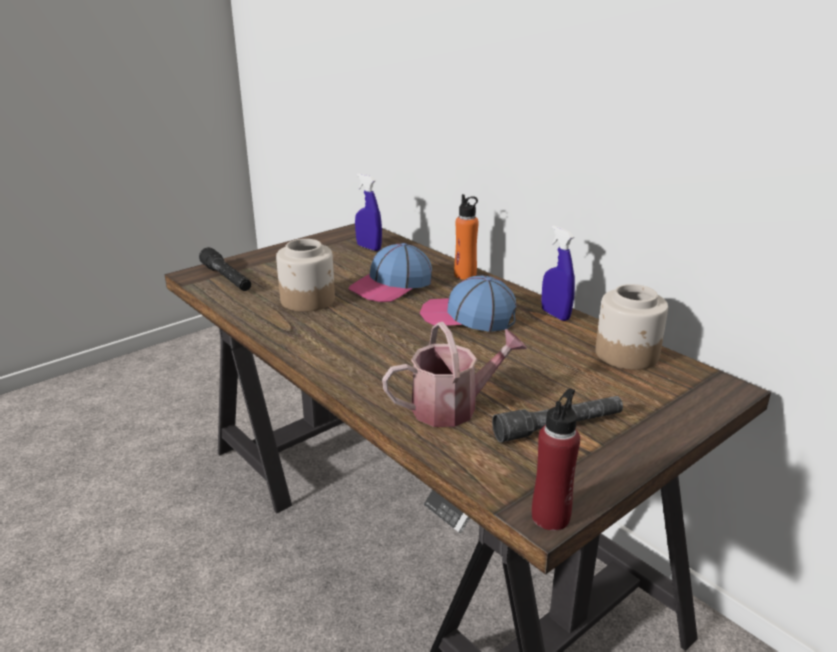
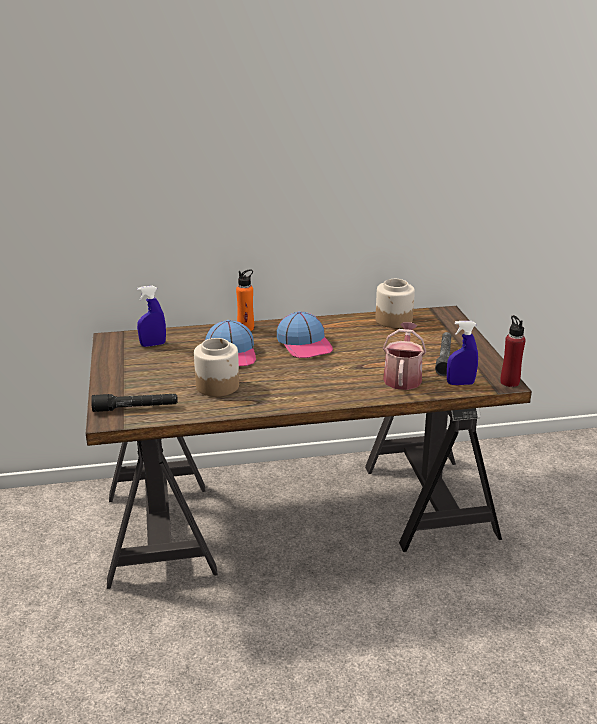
camera: 60 degrees left, 0 degrees up
cap [420,275,517,332] -> cap turned 75 degrees counterclockwise [277,311,333,358]
blue spray bottle [541,225,575,321] -> blue spray bottle moved to [447,321,478,385]

